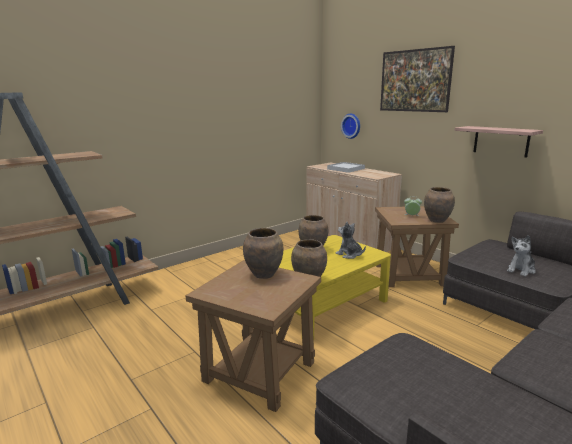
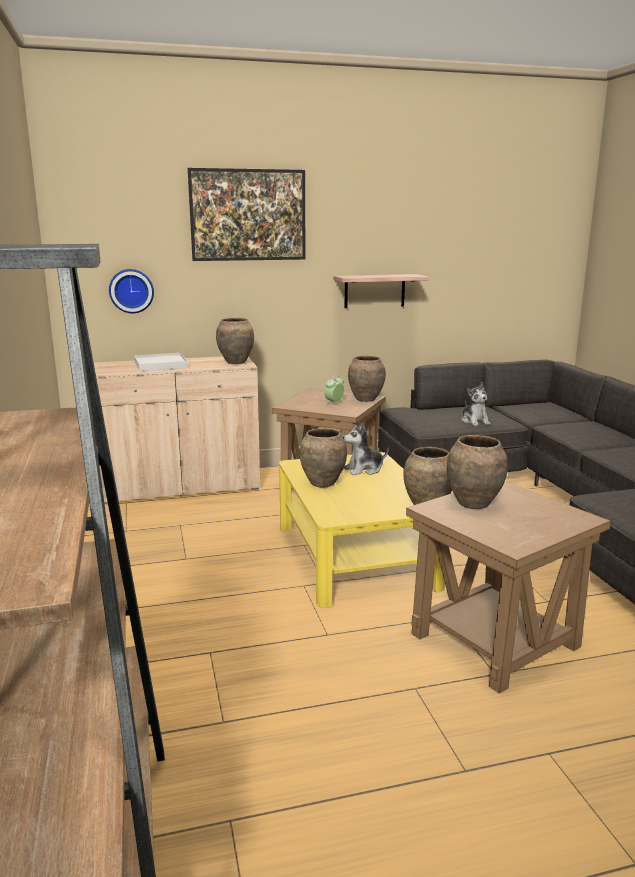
camera: 65 degrees left, 0 degrees up
none -> brown vase [216,318,254,364]

